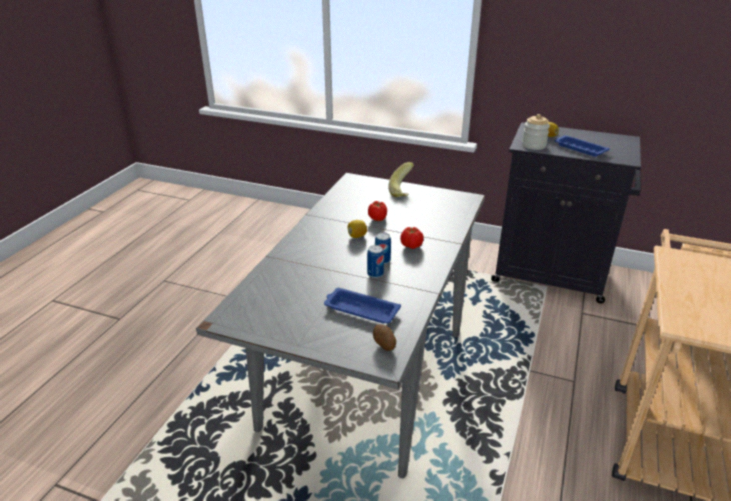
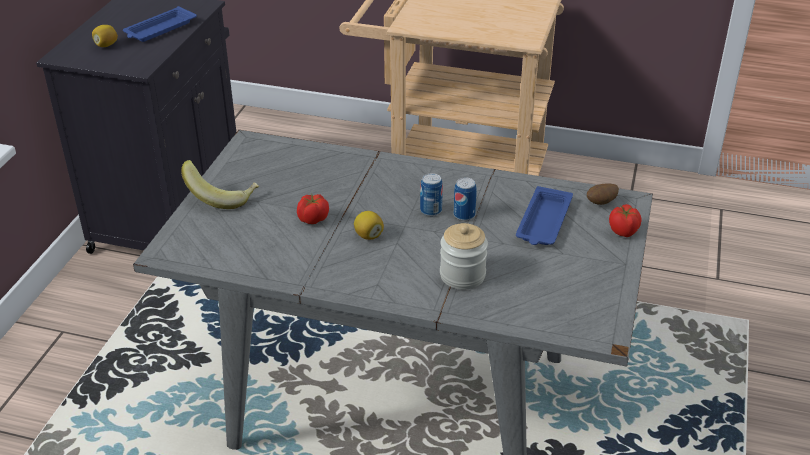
camera: 95 degrees left, 5 degrees up
tomato [400,227,424,249] -> tomato moved to [609,204,642,237]
jar [522,114,550,150] -> jar moved to [440,223,488,290]

